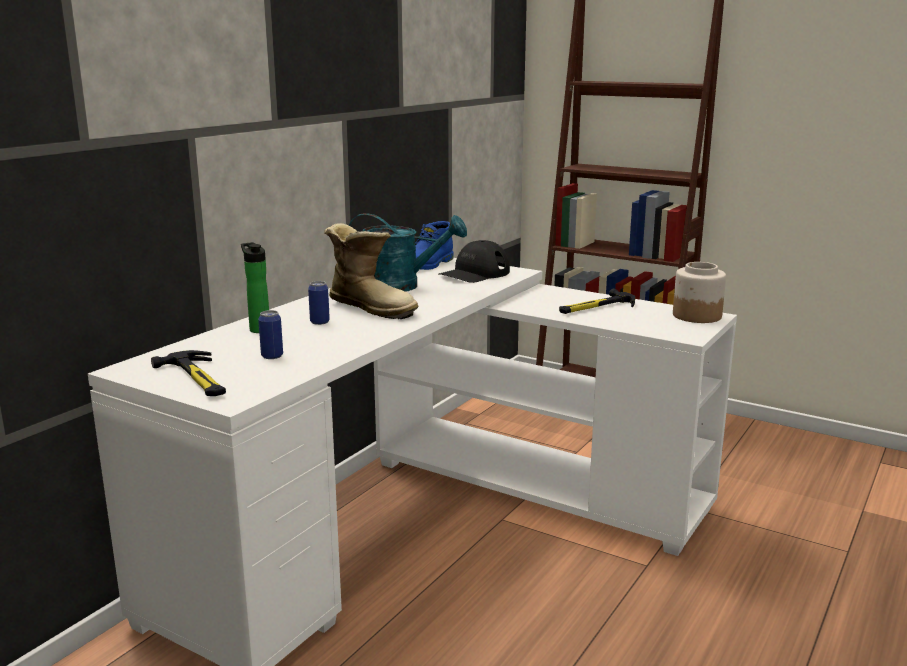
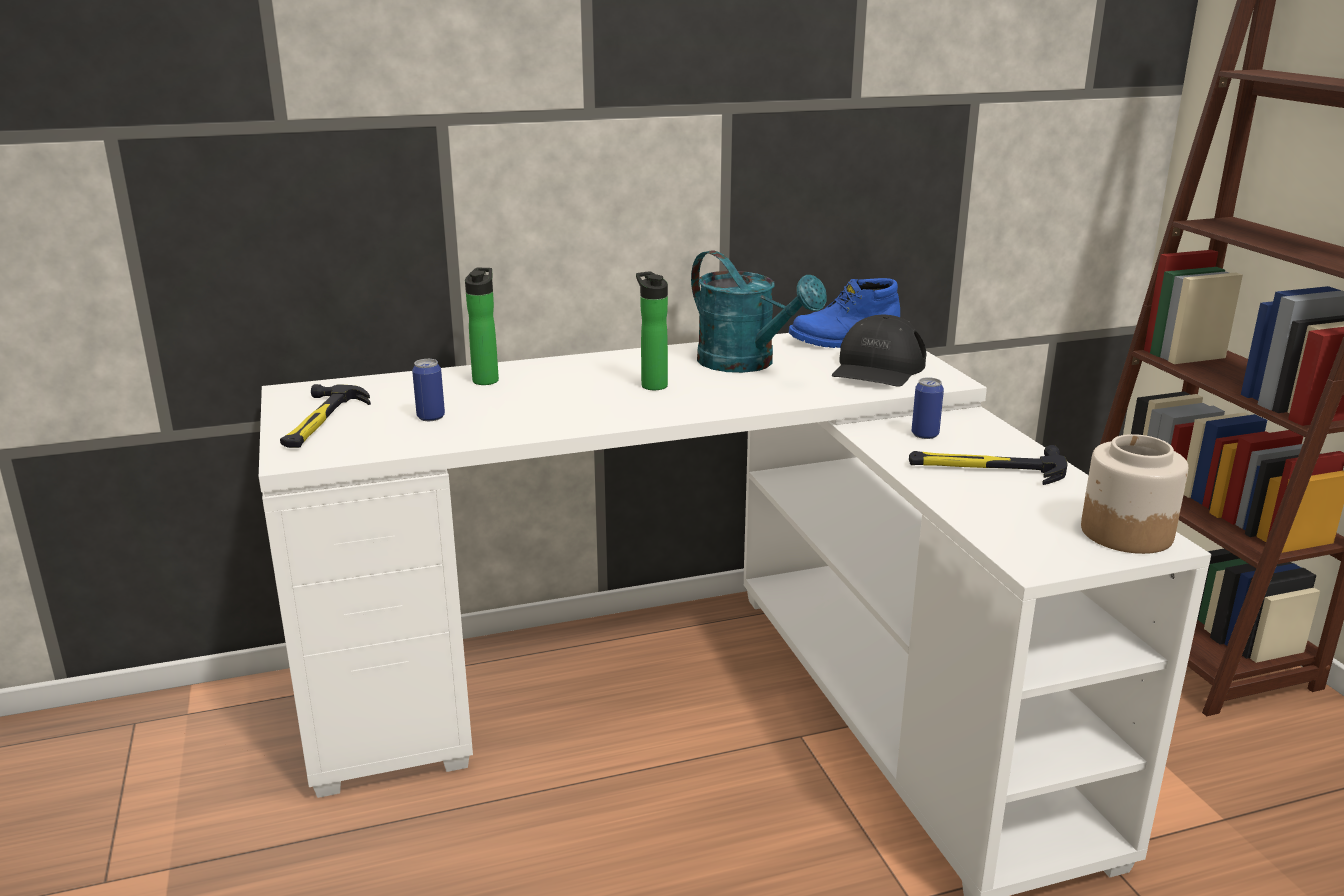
camera: 40 degrees right, 5 degrees up
can [308,281,330,325] -> can moved to [912,377,944,439]
boot [324,223,418,320] -> bottle [636,271,668,390]
black cap [439,240,510,283] -> black cap turned 60 degrees counterclockwise [832,315,926,387]

